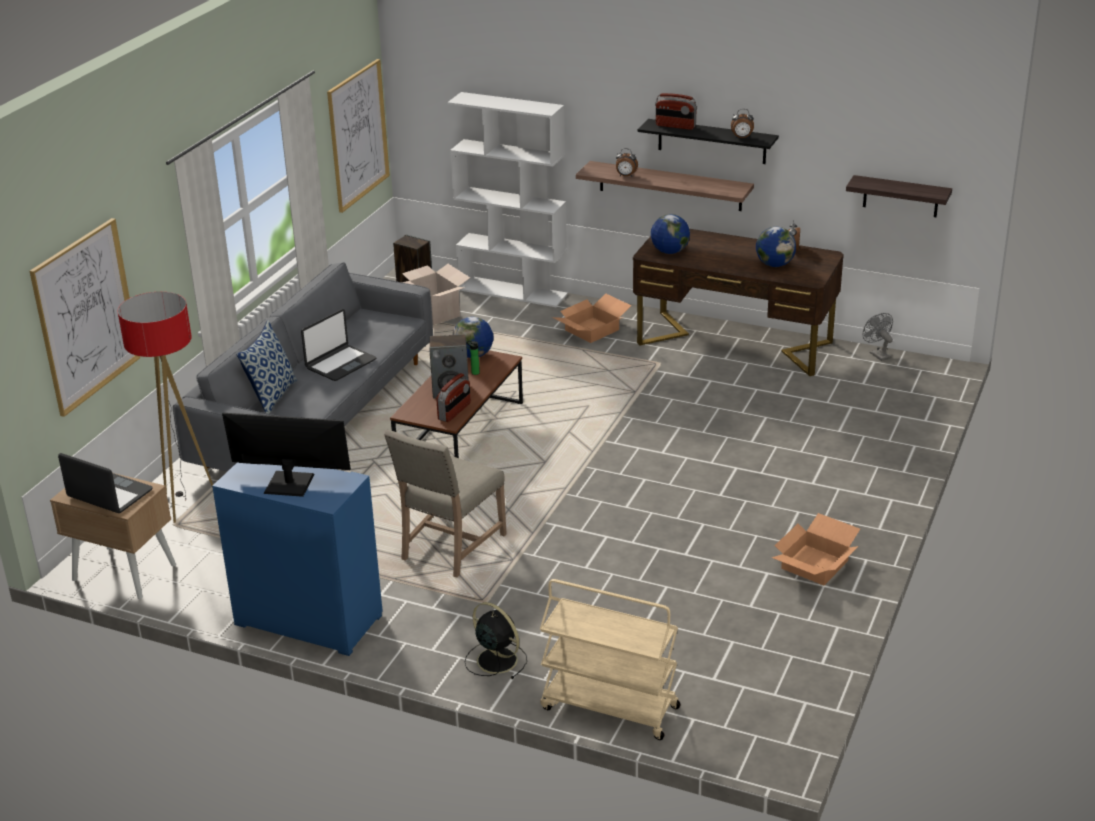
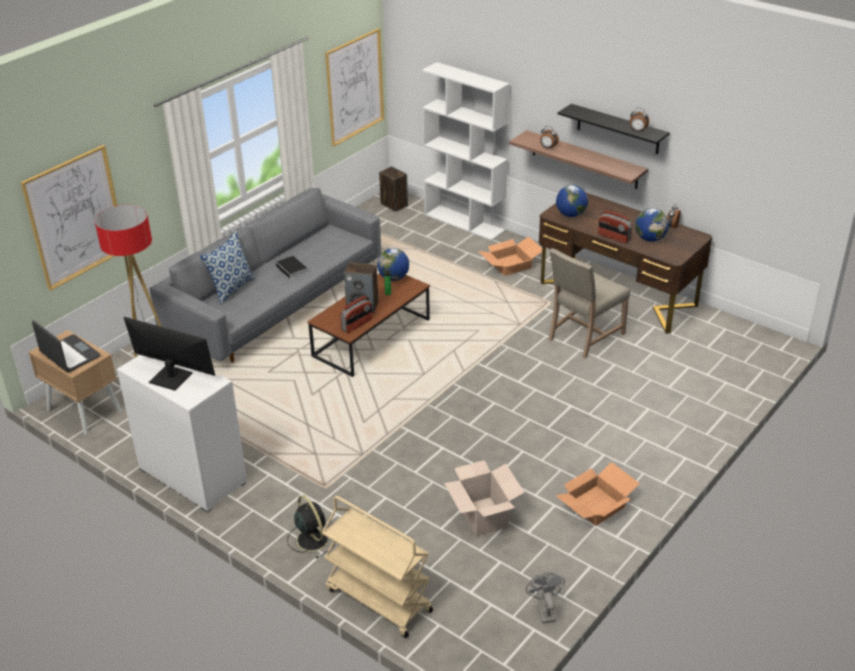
camera: 15 degrees right, 5 degrees up
blue cabinet [212,462,383,656] -> white cabinet [117,355,247,513]
laptop [301,309,377,381] -> book [276,256,307,281]
beige chair [384,430,507,578] -> beige chair moved to [549,248,630,358]
cardboard box [402,264,470,325] -> cardboard box moved to [444,460,525,536]
radio [655,93,697,130] -> radio moved to [598,210,632,244]
shelf [846,175,952,217] -> none
grey fan [863,313,893,361] -> grey fan moved to [526,573,565,624]

